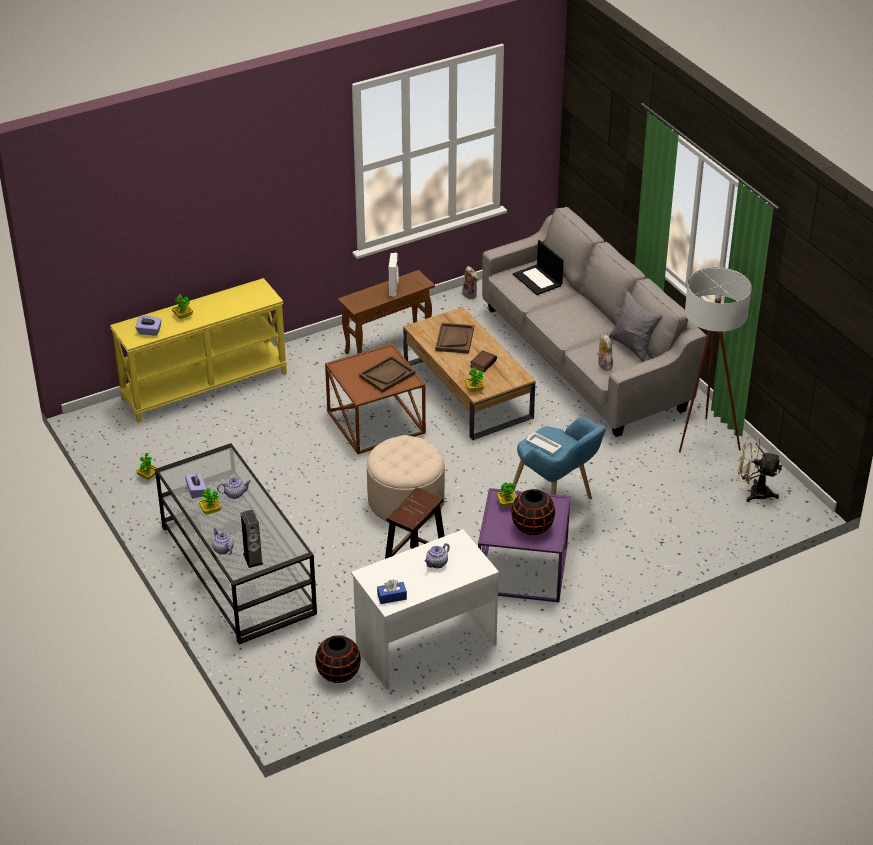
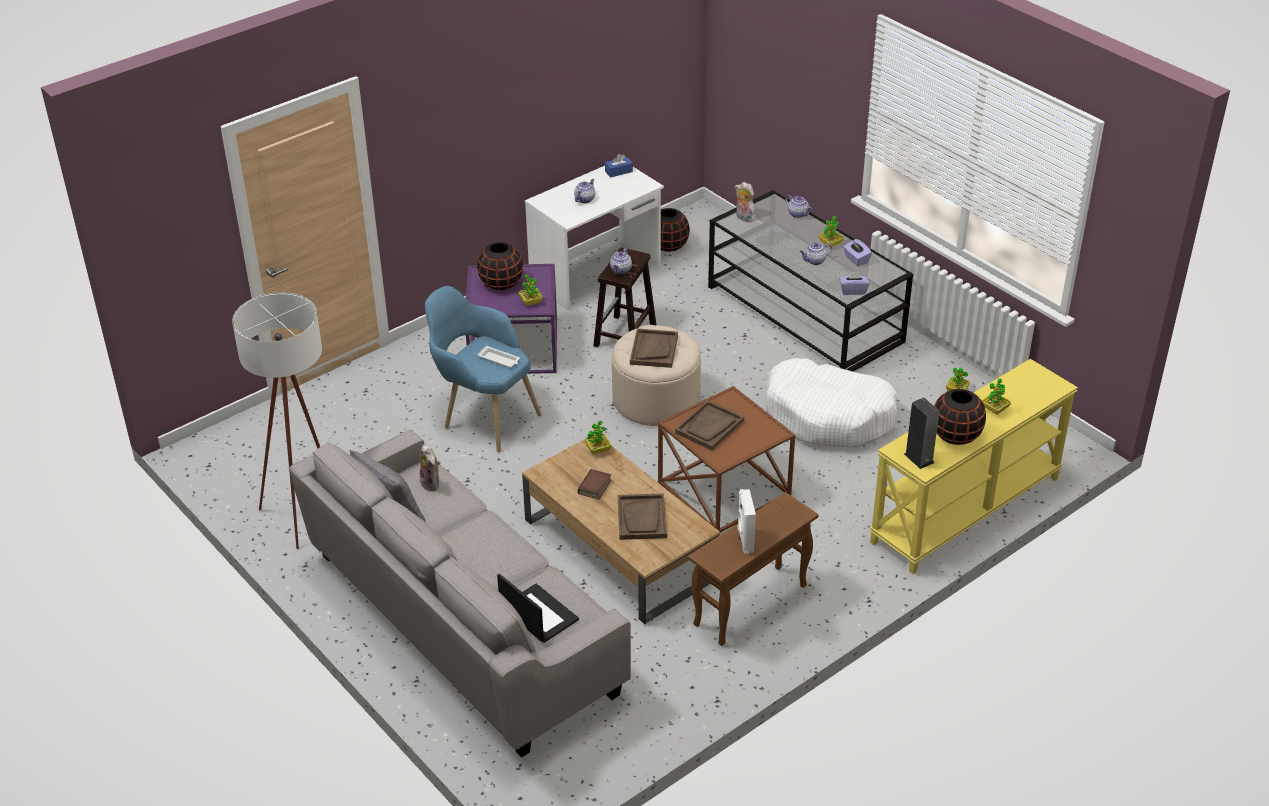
camera: 170 degrees right, 0 degrees up
purple tissue box [135,316,162,336] -> purple tissue box moved to [839,271,869,295]
speaker [241,510,263,568] -> speaker moved to [904,398,939,469]
plush toy [462,266,478,299] -> plush toy moved to [735,182,755,222]
beige fan [737,437,782,502] -> none
none -> teapot [610,248,632,274]
none -> brown tray [630,329,678,368]
none -> white dog bed [766,358,898,448]
none -> black vase [934,389,986,445]

